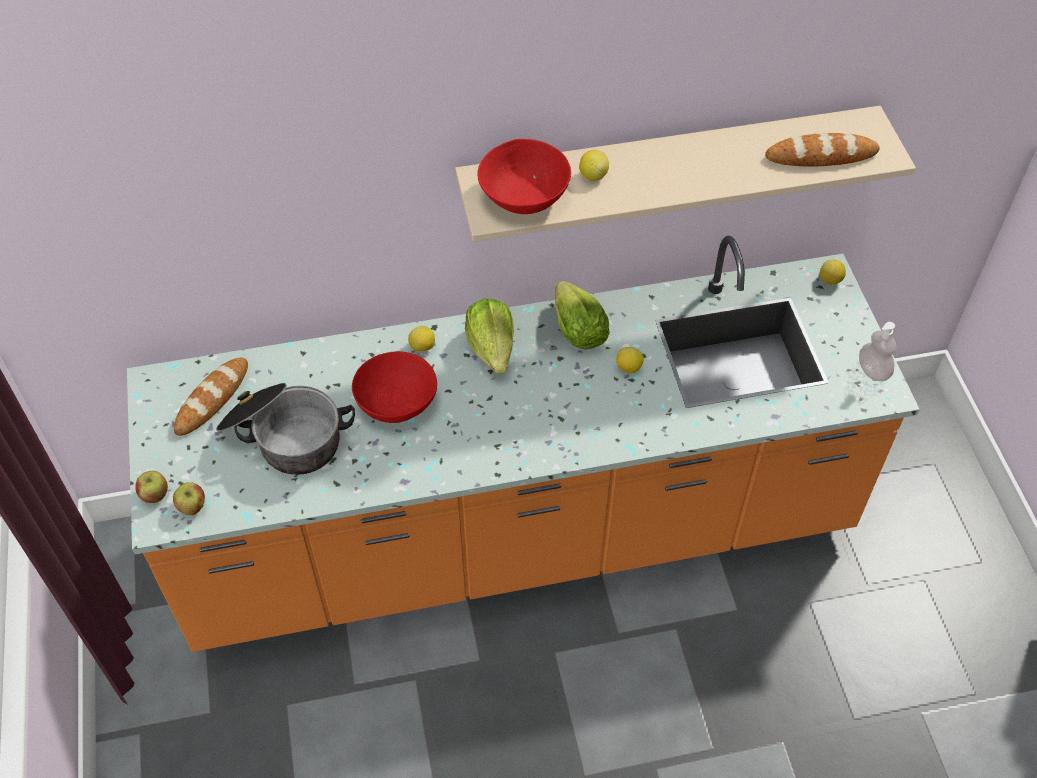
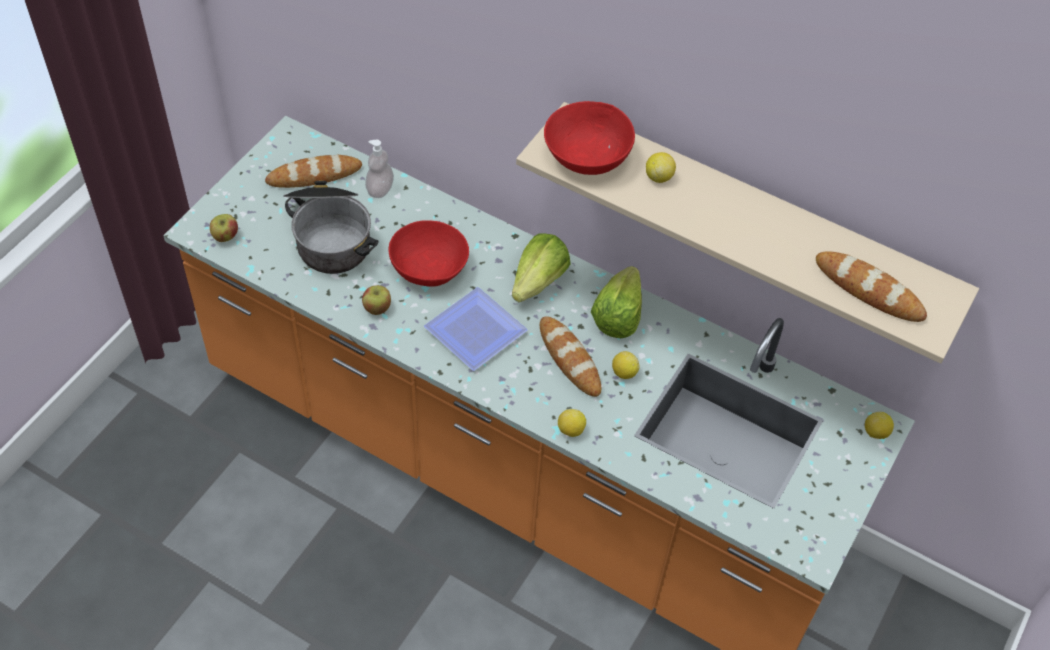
camera: 40 degrees right, 0 degrees up
apple [135,471,168,503] -> apple moved to [362,285,391,315]
lemon [408,326,435,352] -> lemon moved to [558,409,586,437]
soap dispenser [859,322,897,381] -> soap dispenser moved to [365,140,394,198]
none -> plate [424,287,528,371]
none -> bread [540,316,601,397]

